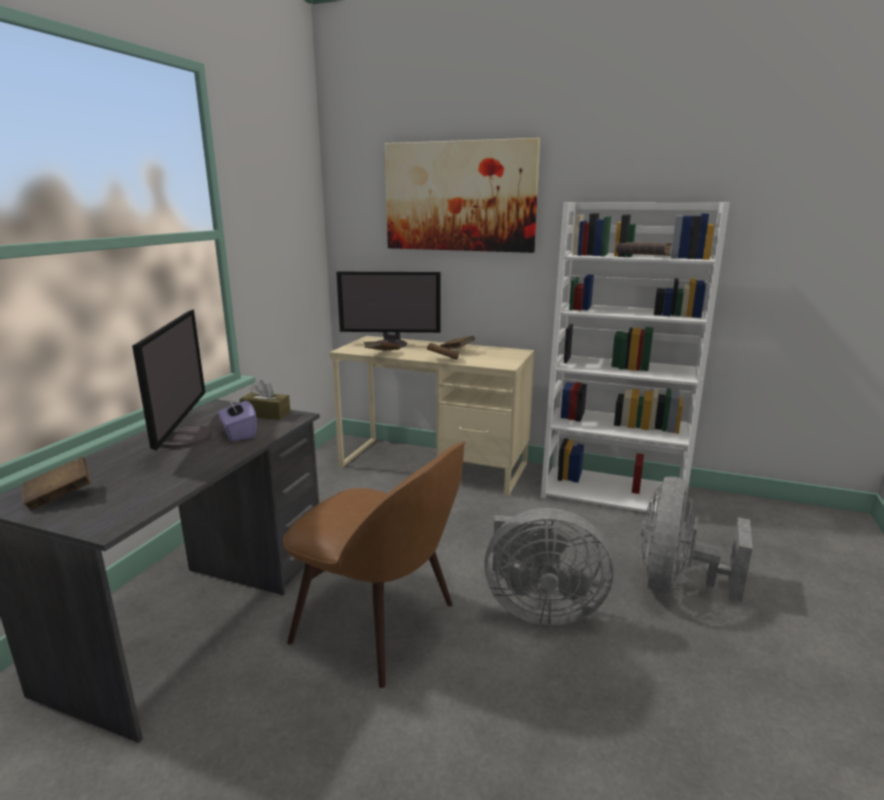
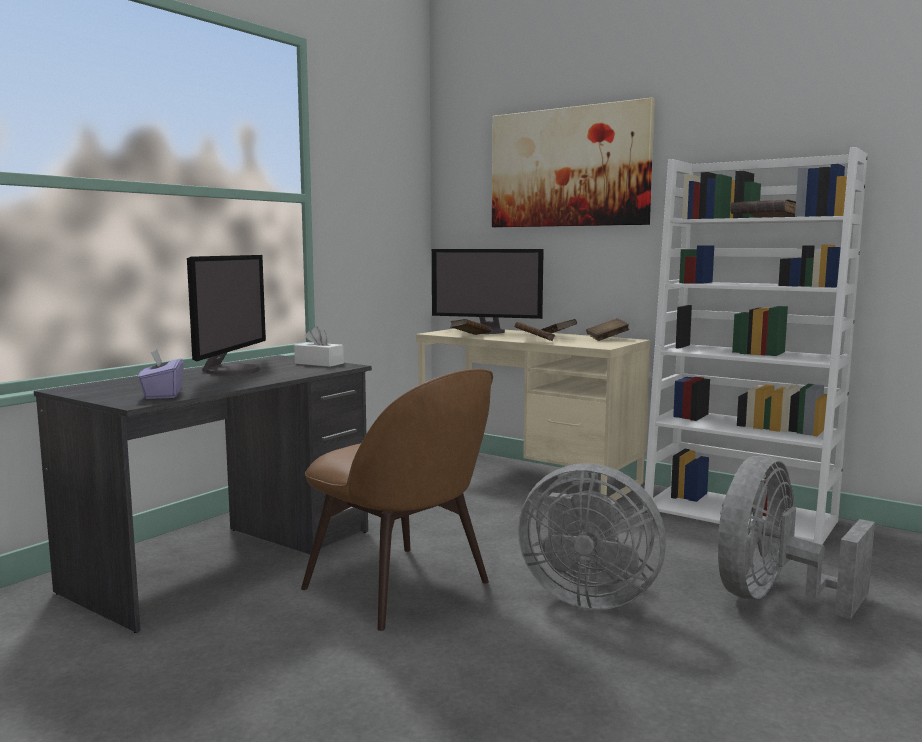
camera: 15 degrees right, 10 degrees down
brown book [22,457,91,510] -> brown book moved to [586,318,629,341]
purple tissue box [218,398,256,441] -> purple tissue box moved to [138,349,184,399]
brown tissue box [239,380,291,420] -> white tissue box [294,326,344,367]

